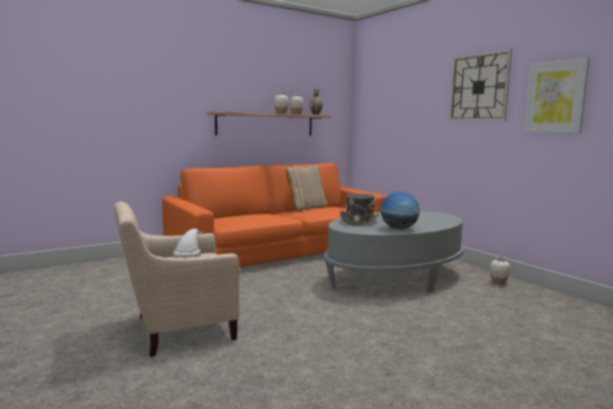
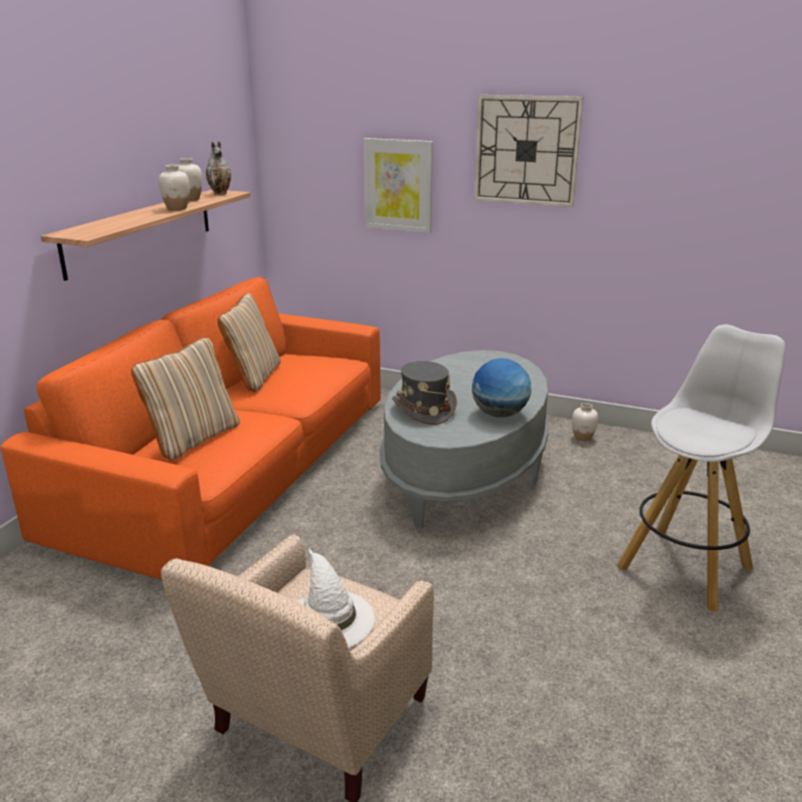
camera: 35 degrees left, 15 degrees up
picture [524,58,590,133] -> picture moved to [363,138,433,233]
none -> beige pillow [131,337,240,460]
none -> white stool [616,324,785,612]

